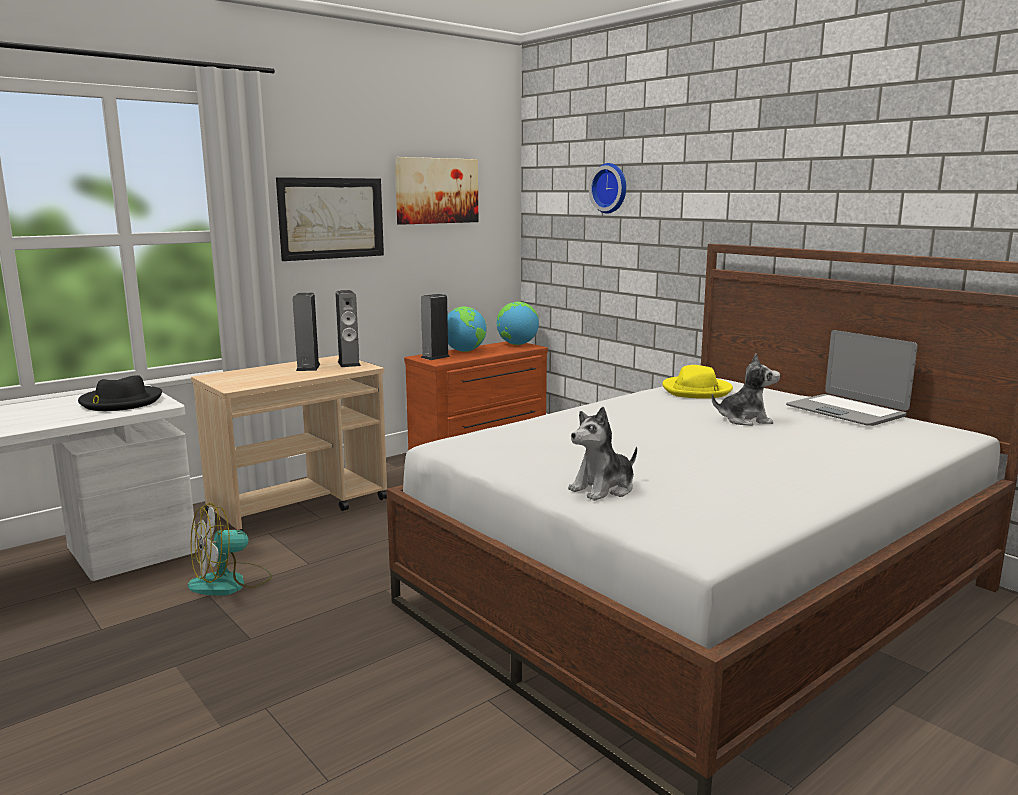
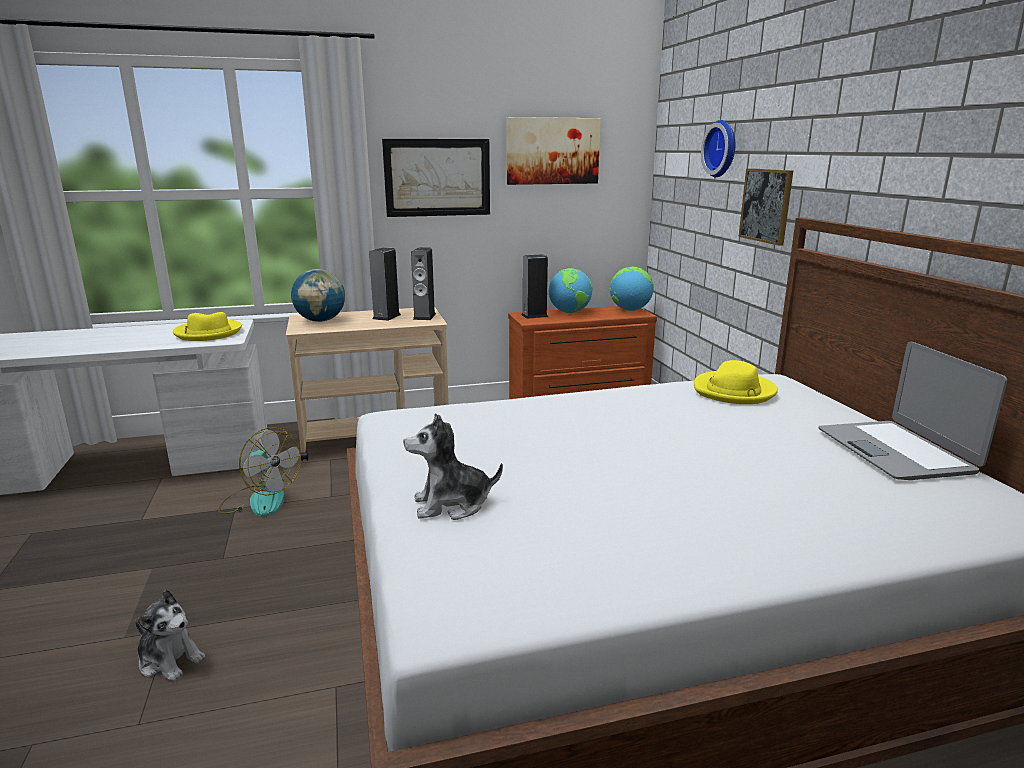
camera: 25 degrees right, 5 degrees up
black hat [78,375,162,411] -> yellow hat [173,312,242,341]
fan [188,503,272,596] -> fan turned 135 degrees counterclockwise [218,427,301,517]
plush toy [711,354,780,426] -> plush toy moved to [135,590,206,682]
none -> globe [291,269,345,322]
none -> picture [739,168,793,246]

